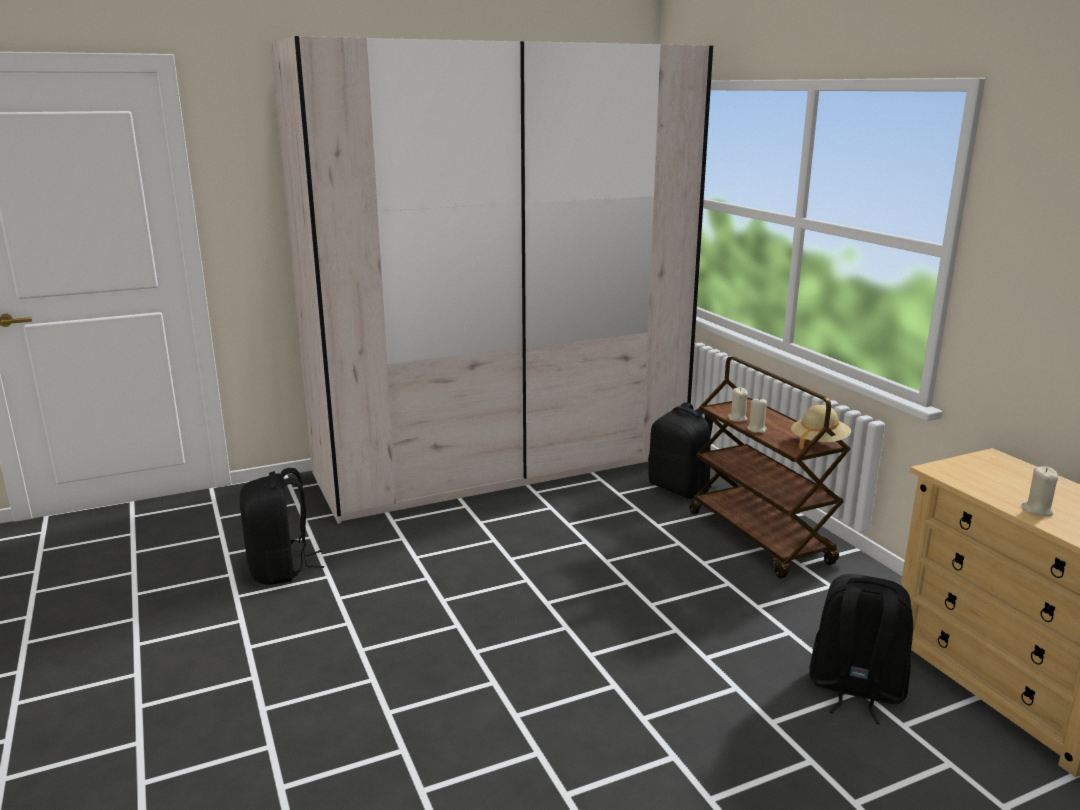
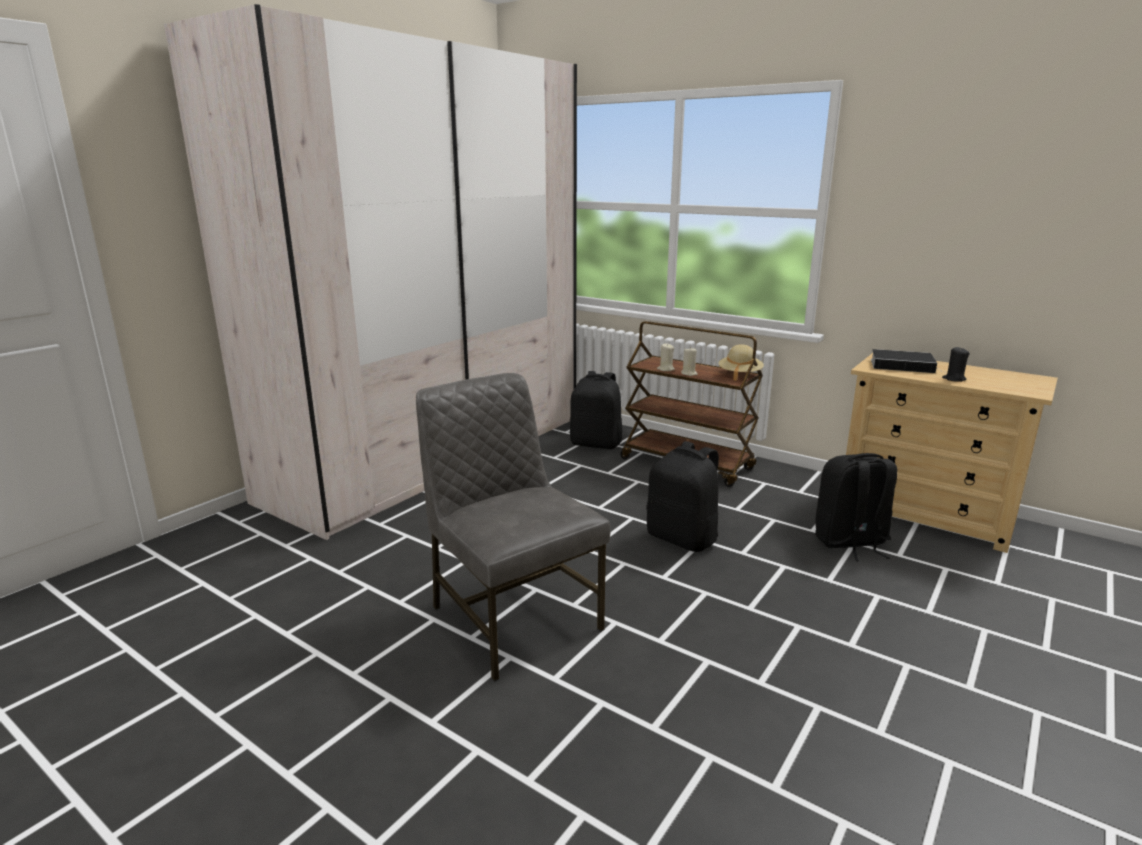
camera: 30 degrees left, 0 degrees up
black backpack [240,468,324,585] -> black backpack moved to [646,441,719,552]
beige candle [1021,466,1058,516] -> black candle [942,347,970,382]
none -> grey chair [416,373,610,682]
none -> book [871,349,947,373]

